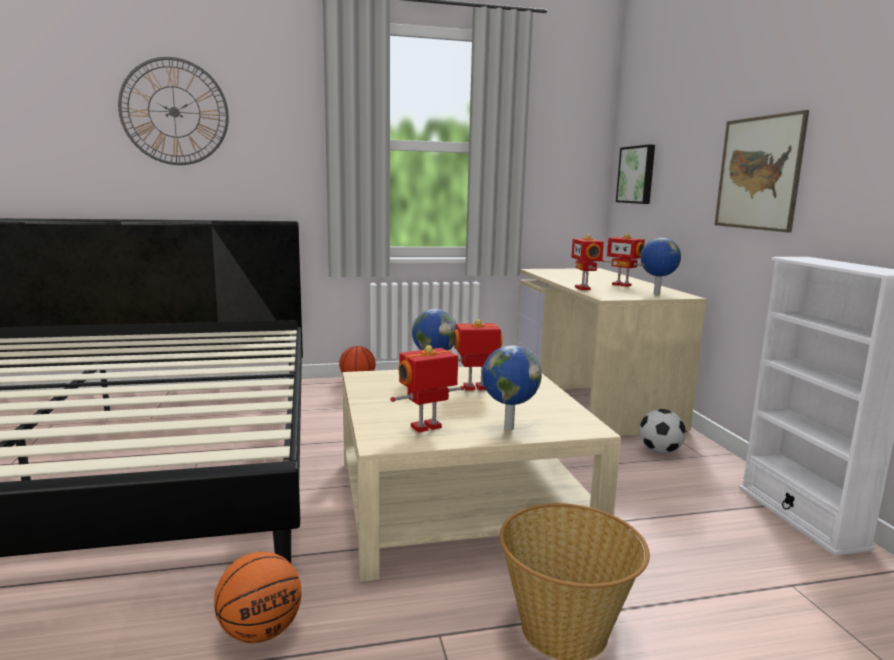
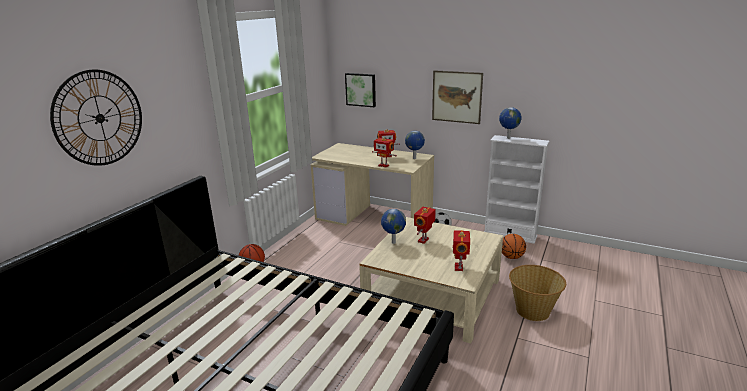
camera: 50 degrees left, 10 degrees up
basketball [214,552,302,643] -> basketball moved to [502,234,526,259]
globe [482,345,542,431] -> globe moved to [499,107,522,139]

